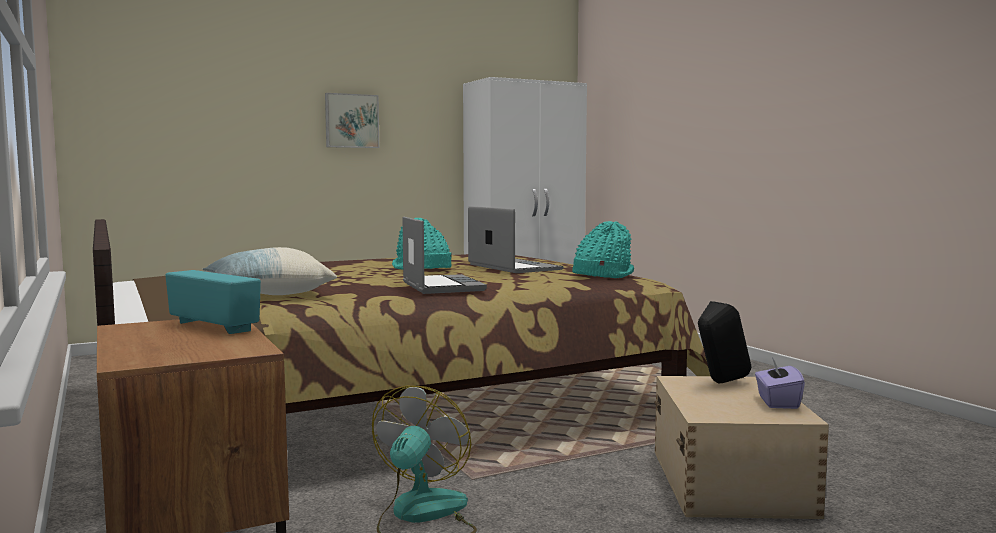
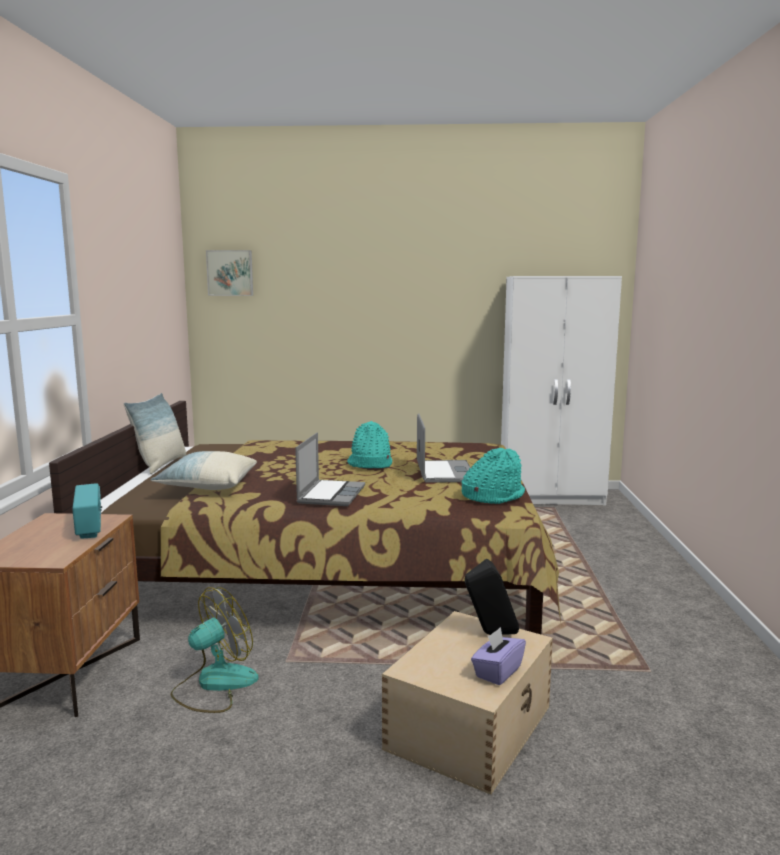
camera: 30 degrees right, 5 degrees up
picture [325,93,379,148] -> picture moved to [206,250,253,296]
none -> pillow [124,393,186,474]

